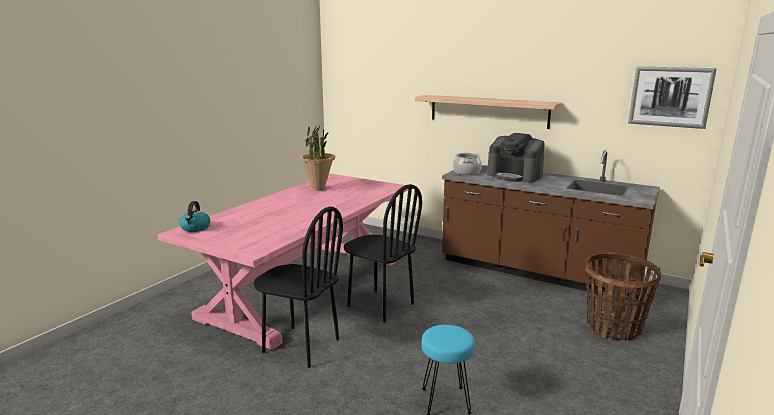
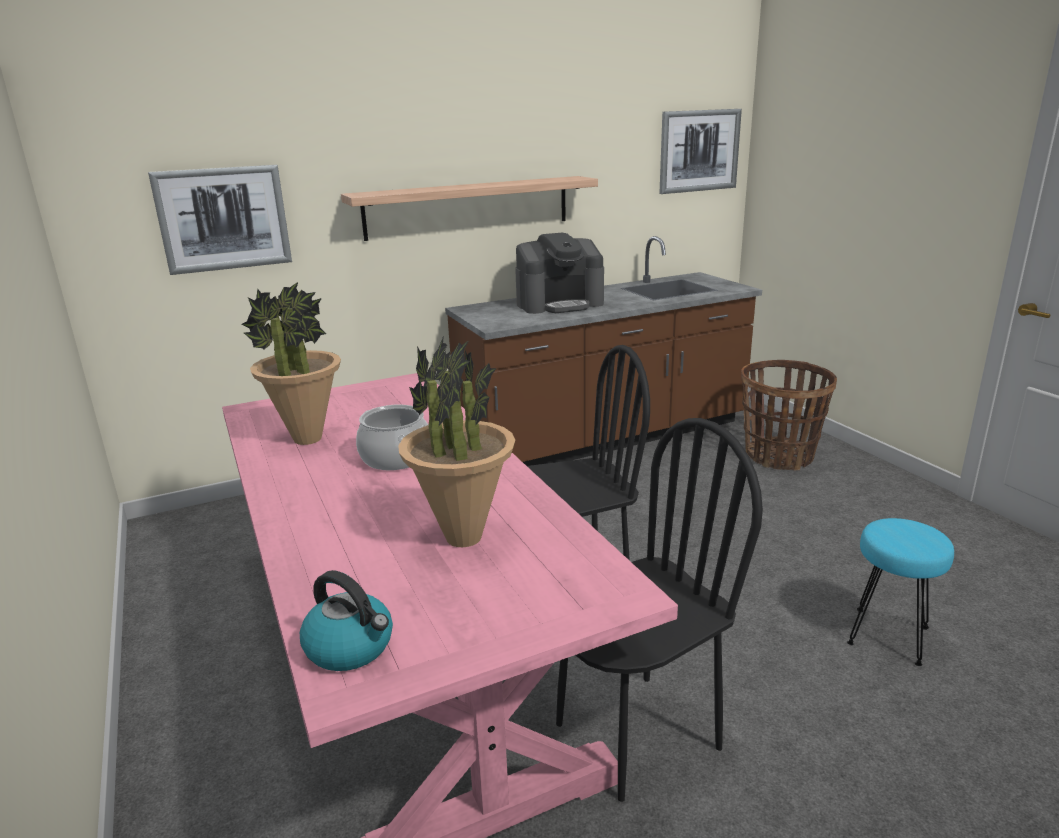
camera: 55 degrees left, 5 degrees up
cooking pot [453,153,482,175] -> cooking pot moved to [356,404,428,470]
none -> picture [148,165,292,275]
none -> potted plant [398,338,515,547]

